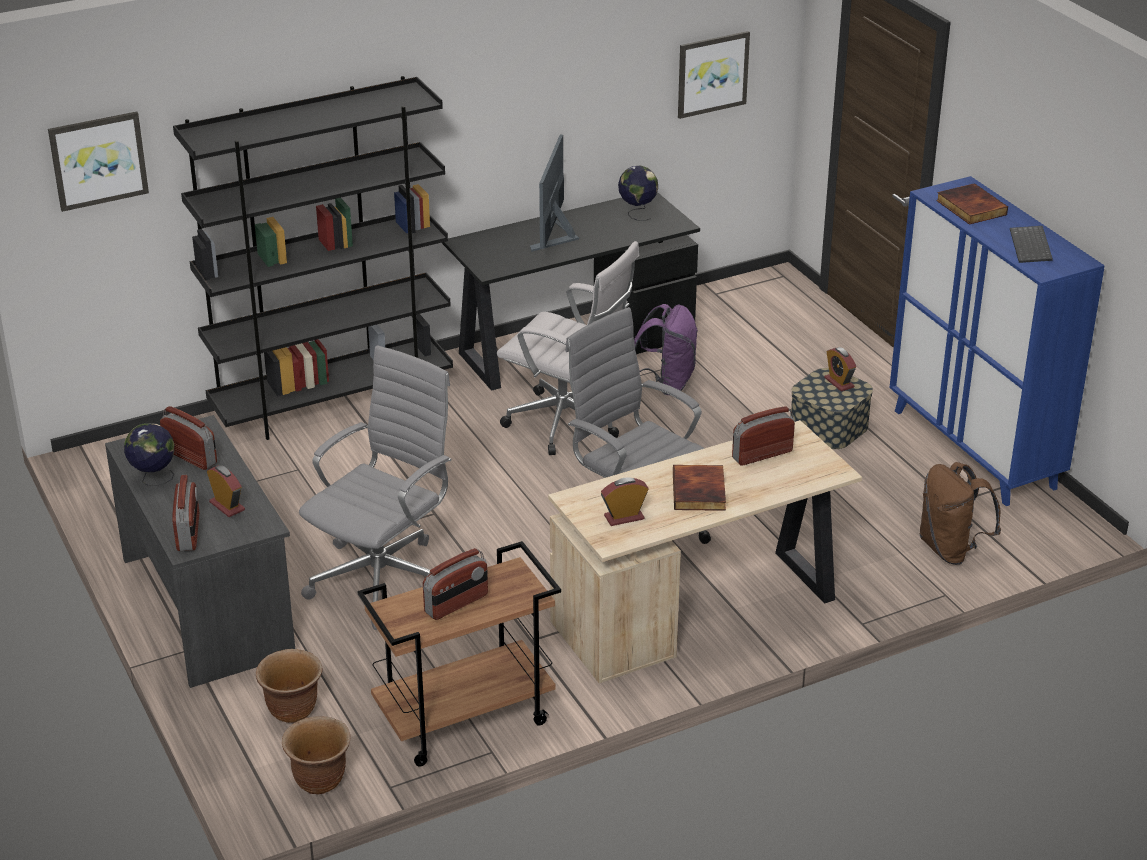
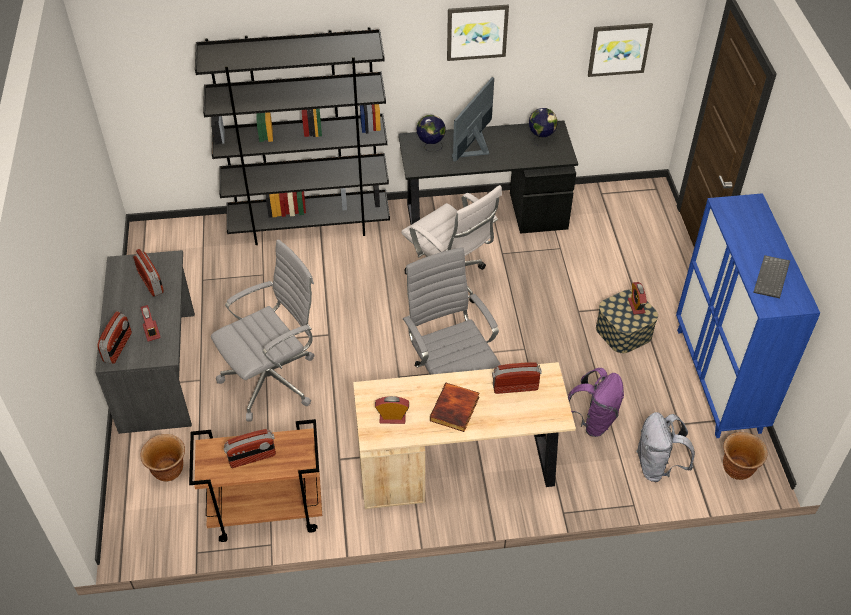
camera: 20 degrees right, 15 degrees up
picture [48,112,149,212] -> picture moved to [447,5,509,61]
globe [124,423,174,486] -> globe moved to [417,115,446,152]
brown planter [282,716,350,795] -> brown planter moved to [723,432,767,480]
purple backpack [634,304,698,395] -> purple backpack moved to [568,368,624,437]
brown backpack [920,462,1001,565] -> grey backpack [636,412,695,482]
book [936,183,1008,225] -> none

